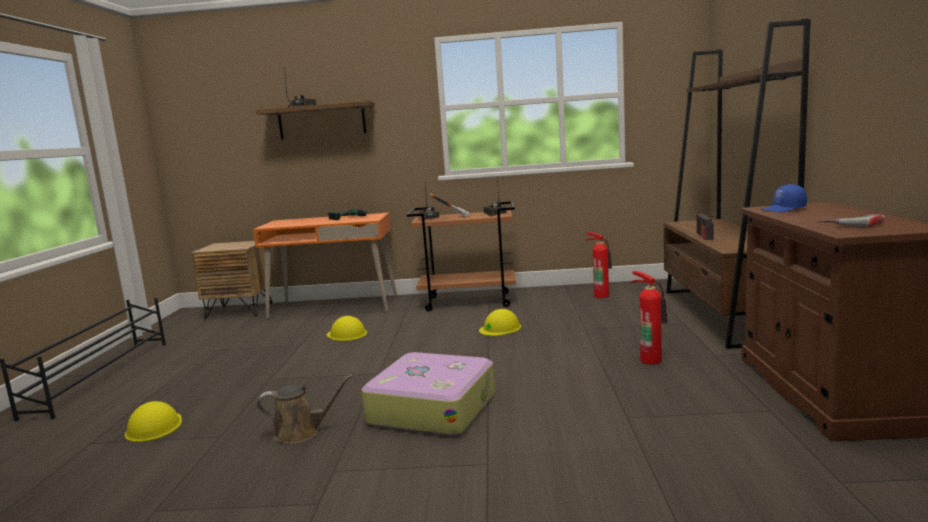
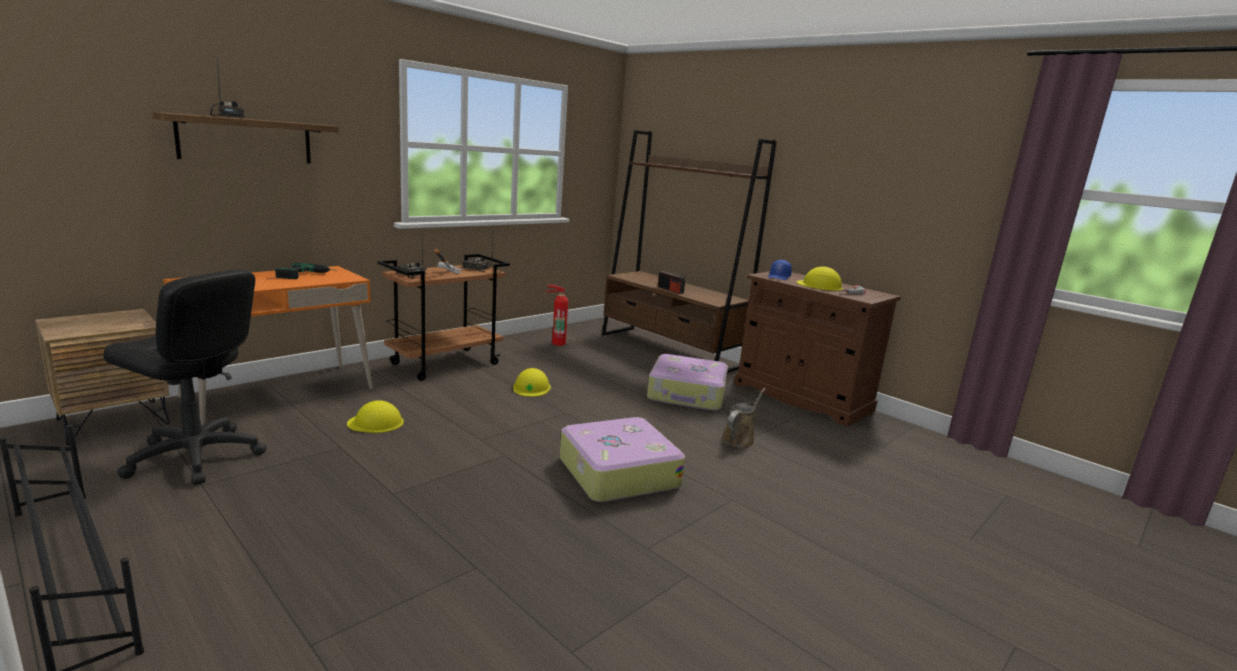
camera: 50 degrees left, 5 degrees up
yellow hard hat [125,401,182,442] -> yellow hard hat moved to [797,267,843,291]
brown watering can [257,374,353,444] -> brown watering can moved to [721,388,766,448]
fire extinguisher [631,271,668,364] -> suitcase [647,354,728,411]
none -> black office chair [103,269,267,485]

